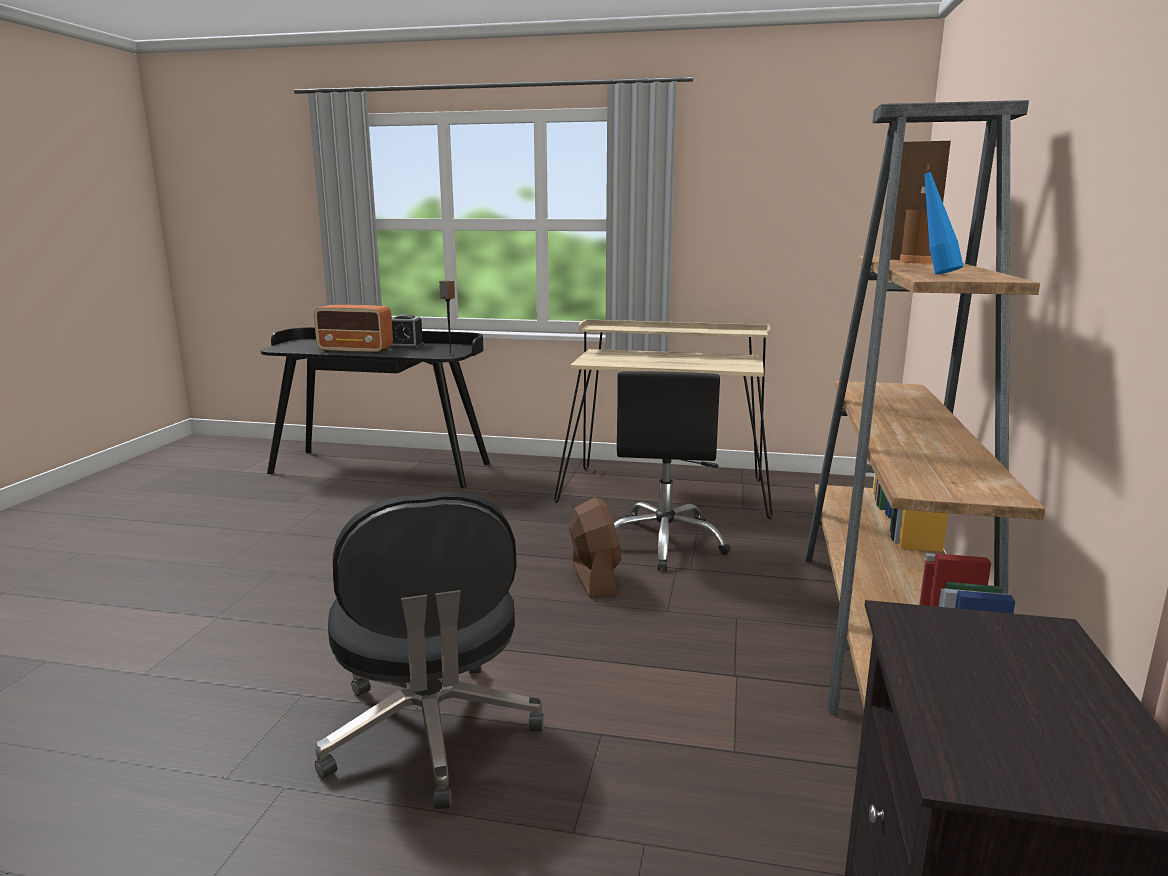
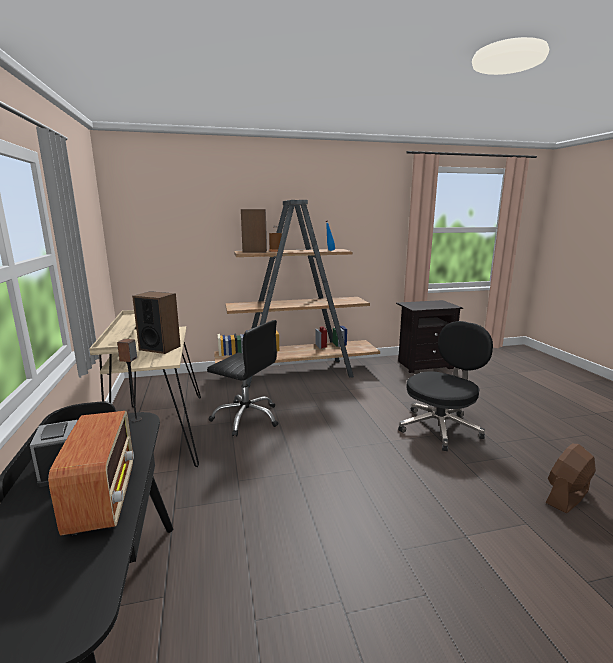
camera: 115 degrees left, 0 degrees up
brown fan [569,497,622,598] -> brown fan moved to [546,444,596,513]
black office chair [614,371,731,570] -> black office chair turned 45 degrees clockwise [207,320,279,436]
none -> speaker [132,291,181,354]

